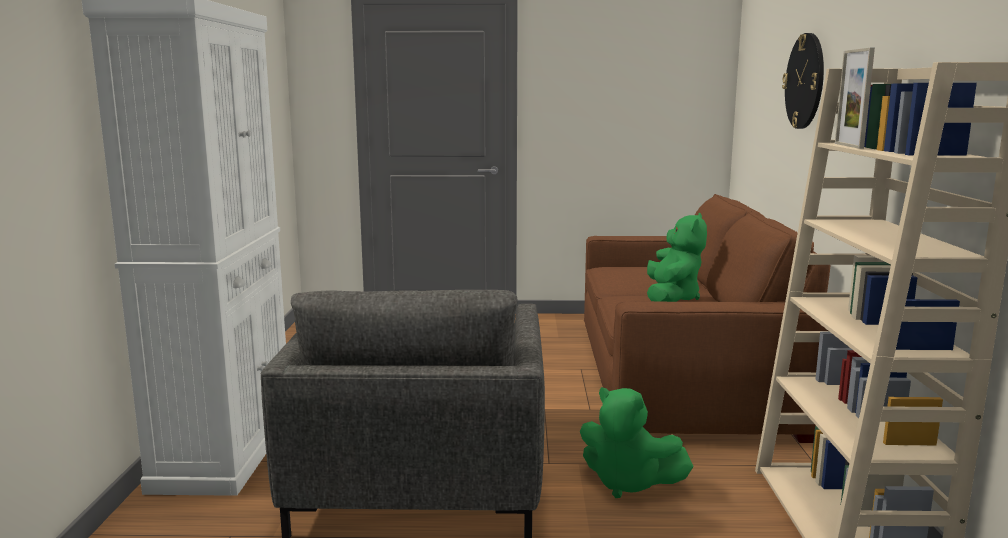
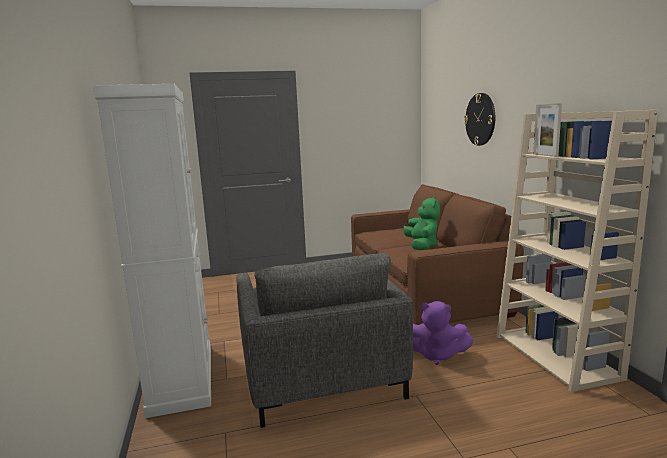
camera: 15 degrees left, 0 degrees up
green plush toy [580,387,694,498] -> purple plush toy [413,301,474,365]

